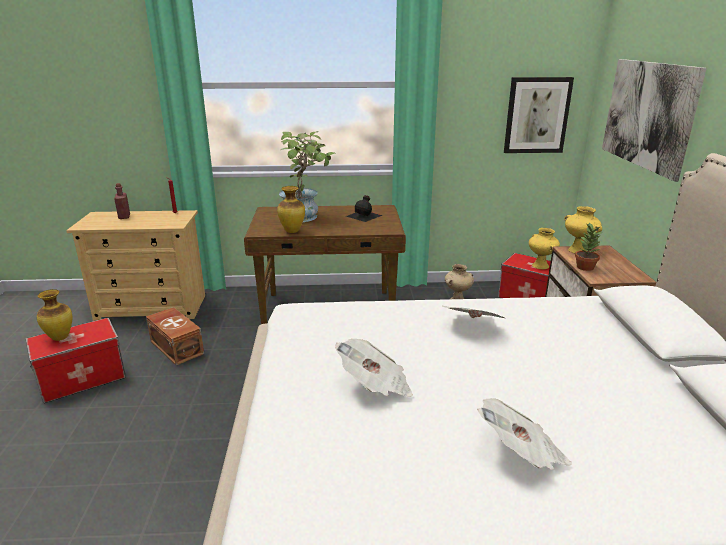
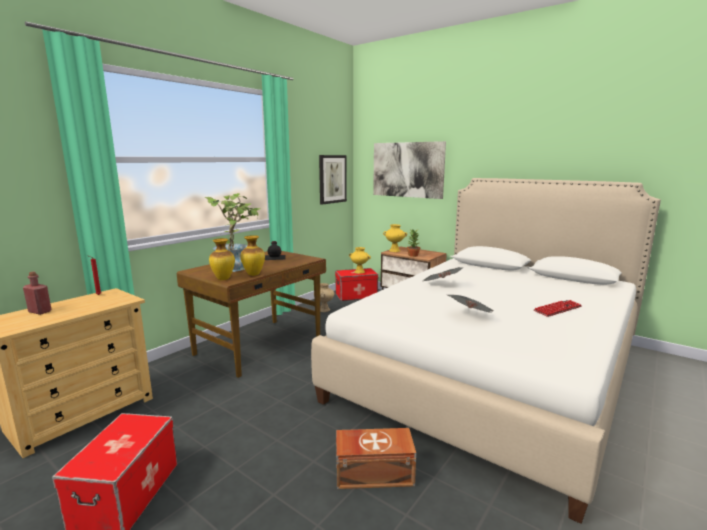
camera: 50 degrees left, 10 degrees down
vase [37,289,73,341] -> vase moved to [209,238,235,280]
brown storage box [146,307,204,365] -> brown storage box moved to [336,428,416,489]
newspaper [477,398,572,470] -> keyboard [533,300,582,317]

